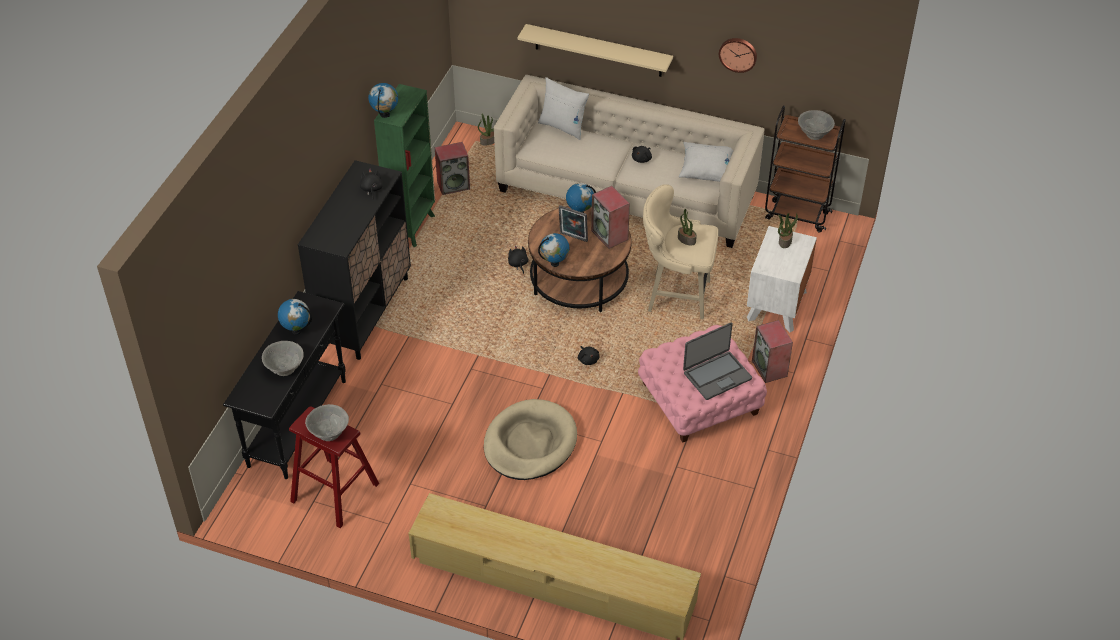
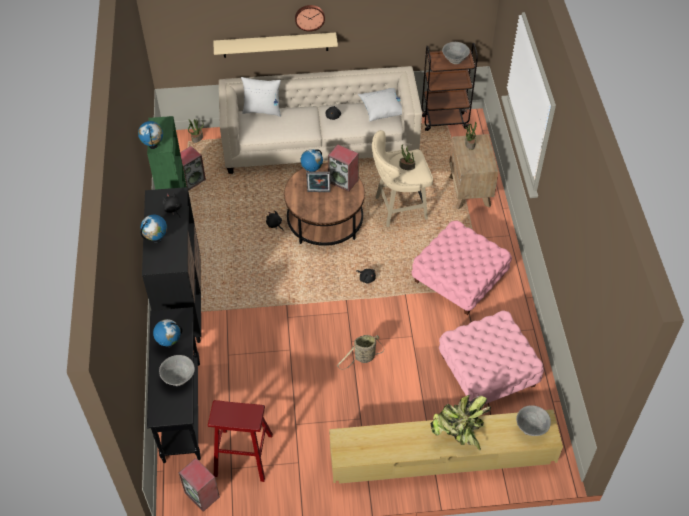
camera: 25 degrees left, 5 degrees up
grey bowl [305,404,349,441] -> grey bowl moved to [516,405,551,436]
beige dog bed [484,399,577,480] -> basket [337,335,384,370]
globe [538,233,570,267] -> globe moved to [141,214,167,243]
laptop [683,323,752,400] -> none
wall clock [719,38,757,73] -> wall clock moved to [295,5,325,32]
white nightstand [747,226,817,332] -> brown nightstand [449,134,499,209]
speaker [752,320,793,383] -> speaker moved to [179,458,220,512]
none -> potted plant [431,395,491,450]
none -> pink ottoman [439,310,544,404]

